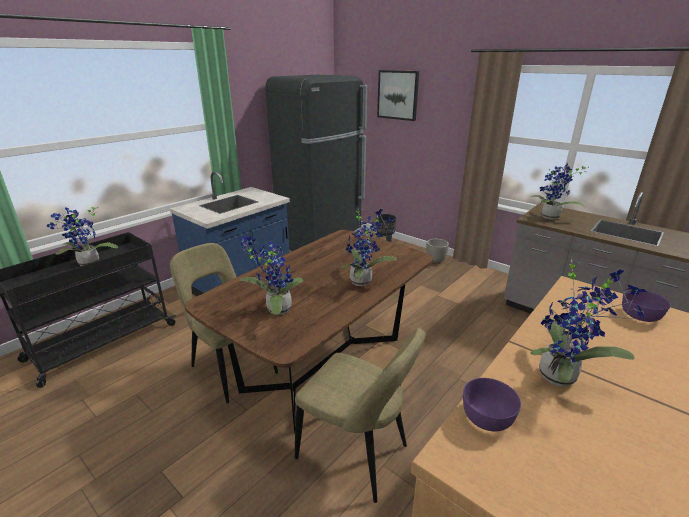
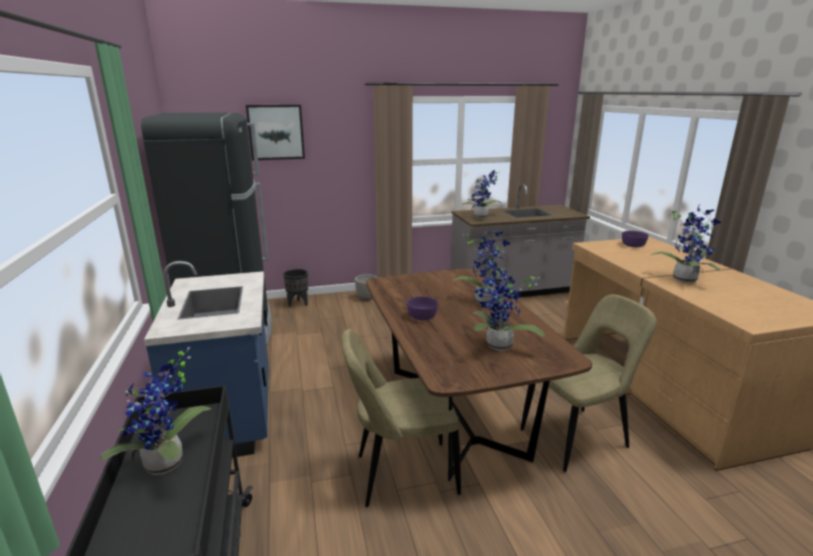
camera: 55 degrees left, 5 degrees down
purple bowl [463,378,521,432] -> purple bowl moved to [407,296,438,320]

